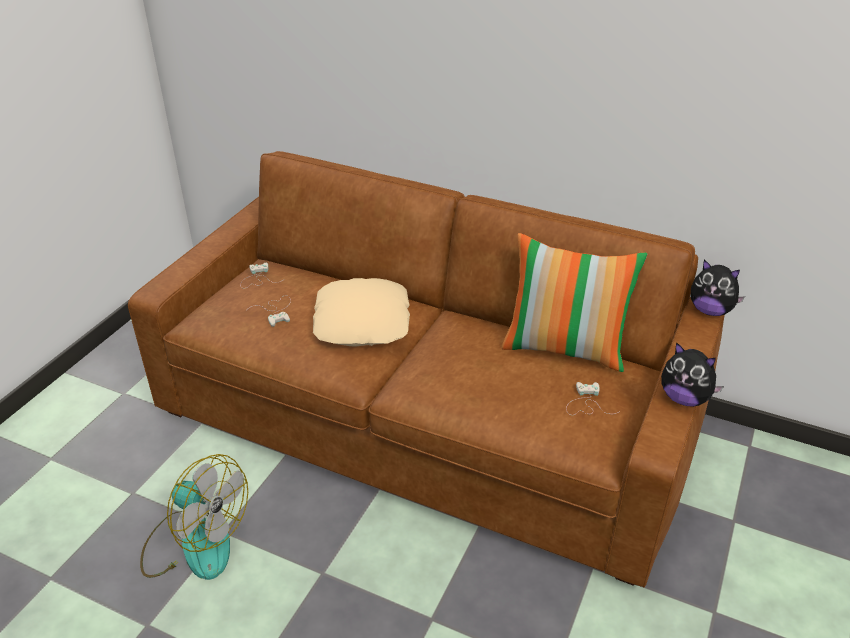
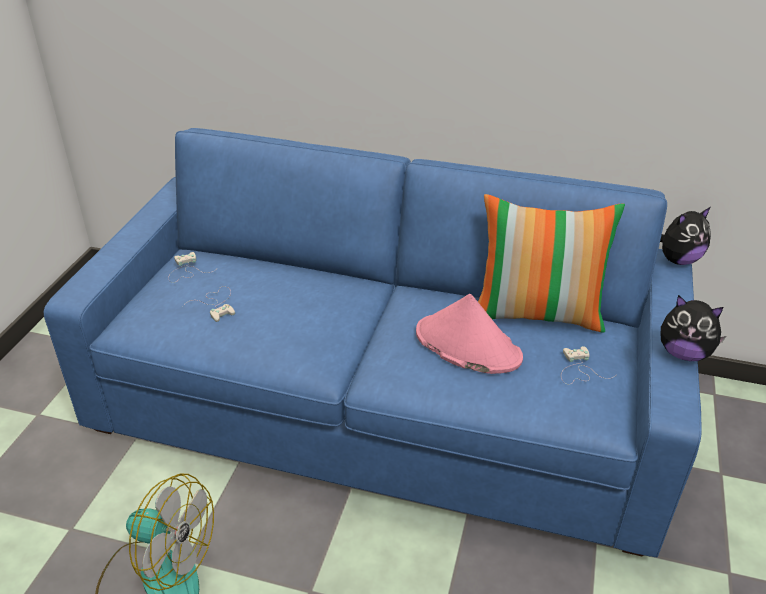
camera: 10 degrees left, 0 degrees up
brown sofa [128,151,725,588] -> blue sofa [44,128,702,558]
beige pillow [313,278,410,347] -> none
plush toy [691,259,745,316] -> plush toy turned 45 degrees counterclockwise [660,207,711,265]
none -> pink hat [416,294,523,374]

